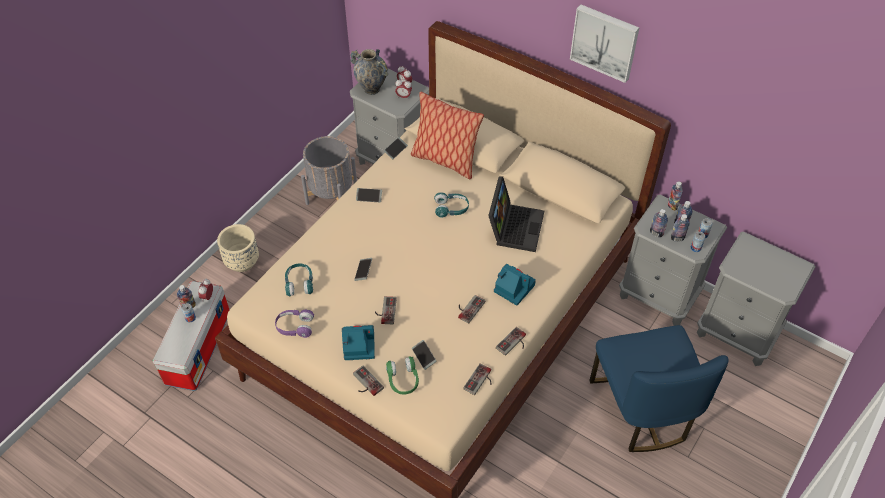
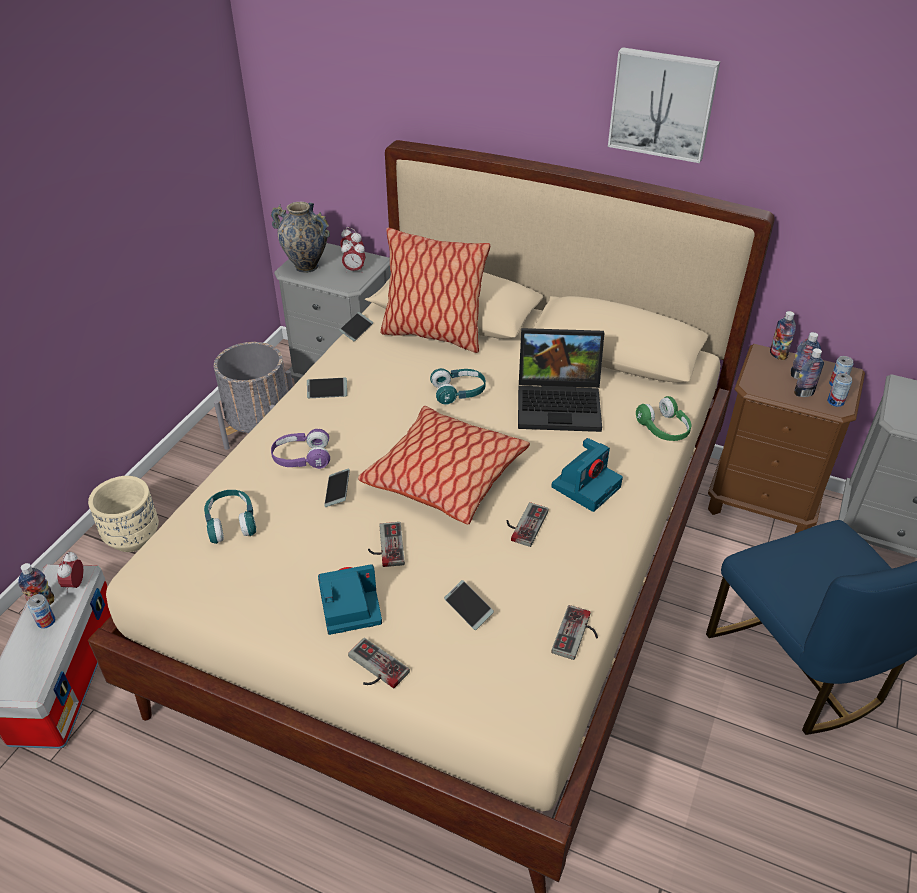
camera: 10 degrees left, 10 degrees down
purple headphones [275,310,314,338] -> purple headphones moved to [271,429,330,469]
green headphones [386,356,419,395] -> green headphones moved to [636,396,691,441]
laptop [488,177,544,252] -> laptop turned 90 degrees clockwise [518,328,604,432]
camera [494,264,536,306] -> camera turned 105 degrees clockwise [551,438,623,512]
game controller [496,327,526,356] -> none
grey nightstand [619,194,727,326] -> brown nightstand [708,344,865,534]
bottle [650,209,668,237] -> none
none -> pillow [358,406,530,525]

